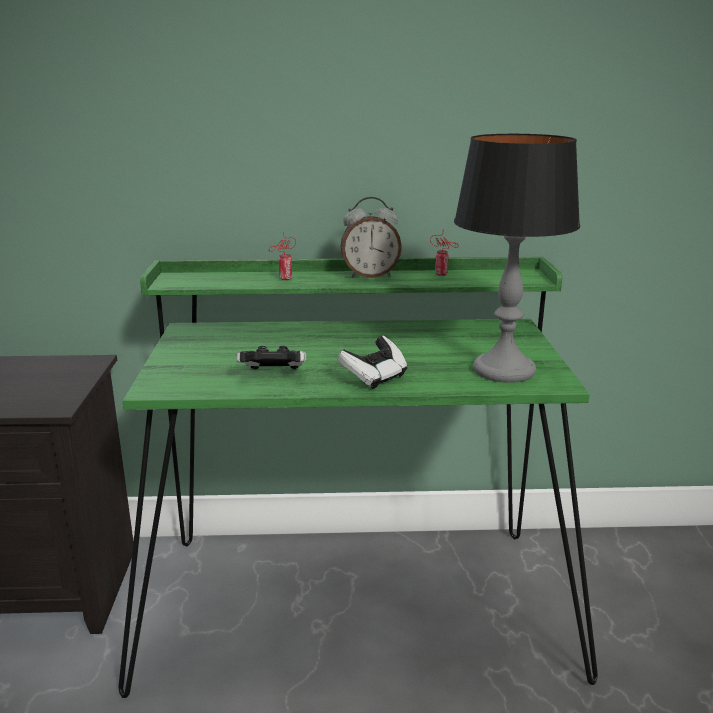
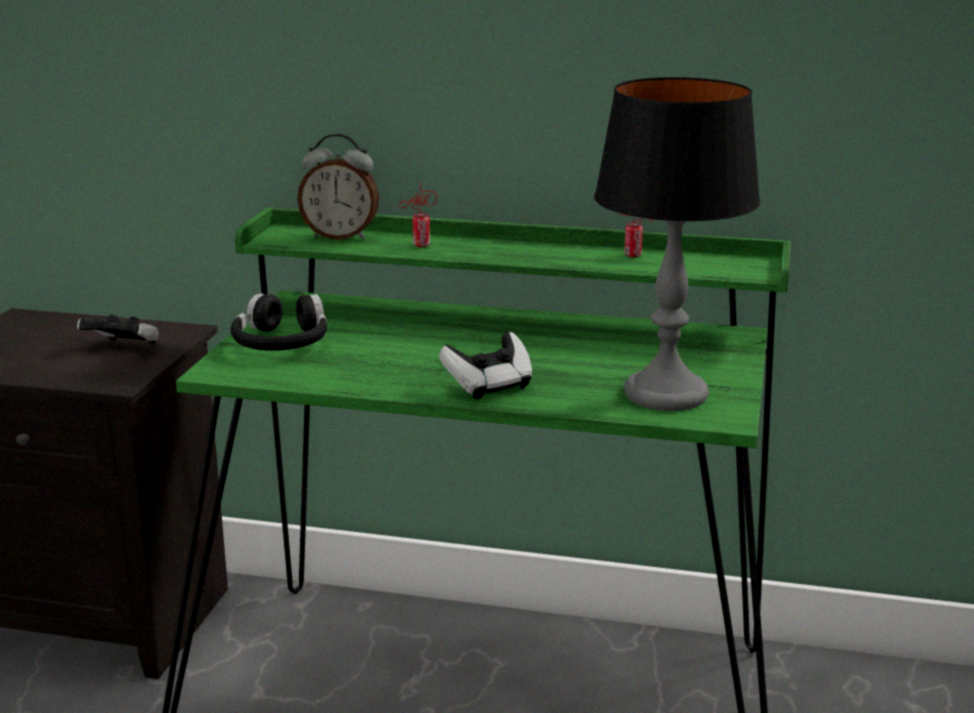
camera: 15 degrees right, 0 degrees up
game controller [236,346,306,370] -> game controller moved to [77,315,159,344]
alarm clock [341,197,402,278] -> alarm clock moved to [297,133,379,240]
none -> black headphones [231,293,327,351]

